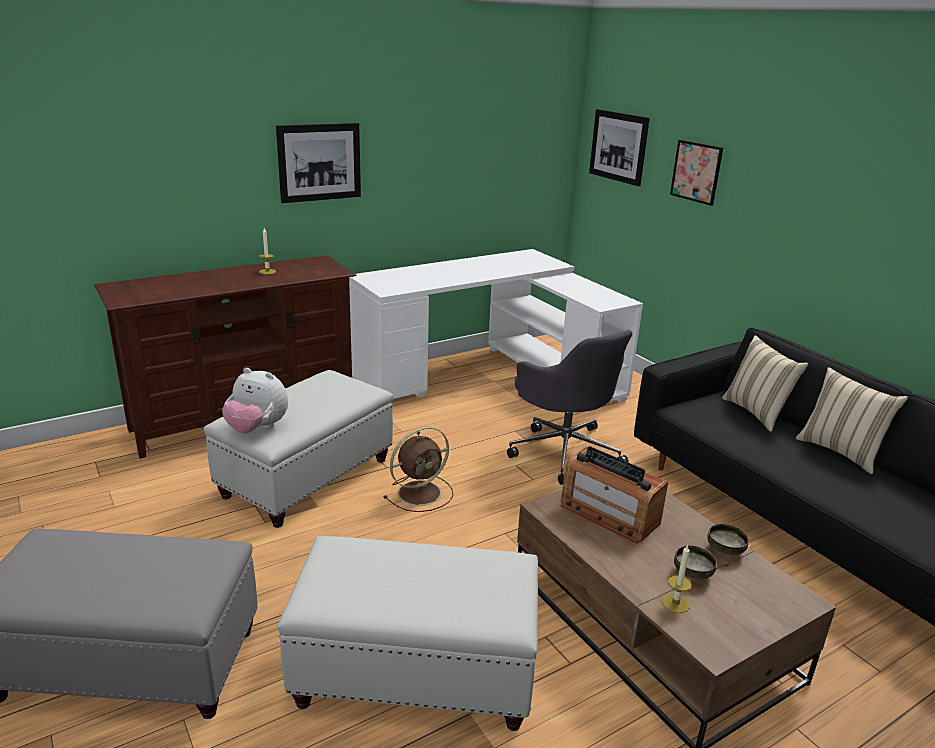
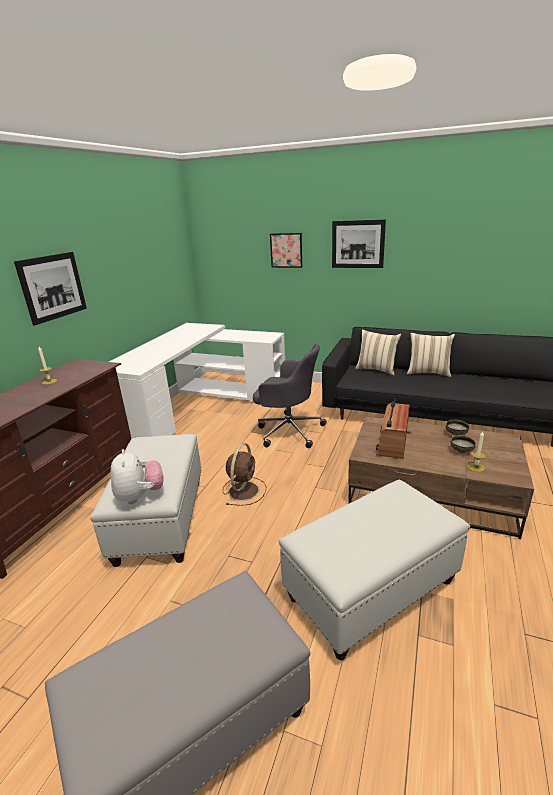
camera: 35 degrees left, 0 degrees up
plush toy [222,368,288,434] -> plush toy turned 90 degrees counterclockwise [111,449,164,504]
radio [560,446,668,543] -> radio turned 105 degrees clockwise [376,398,409,459]
picture [589,109,650,186] -> picture moved to [332,219,386,268]

